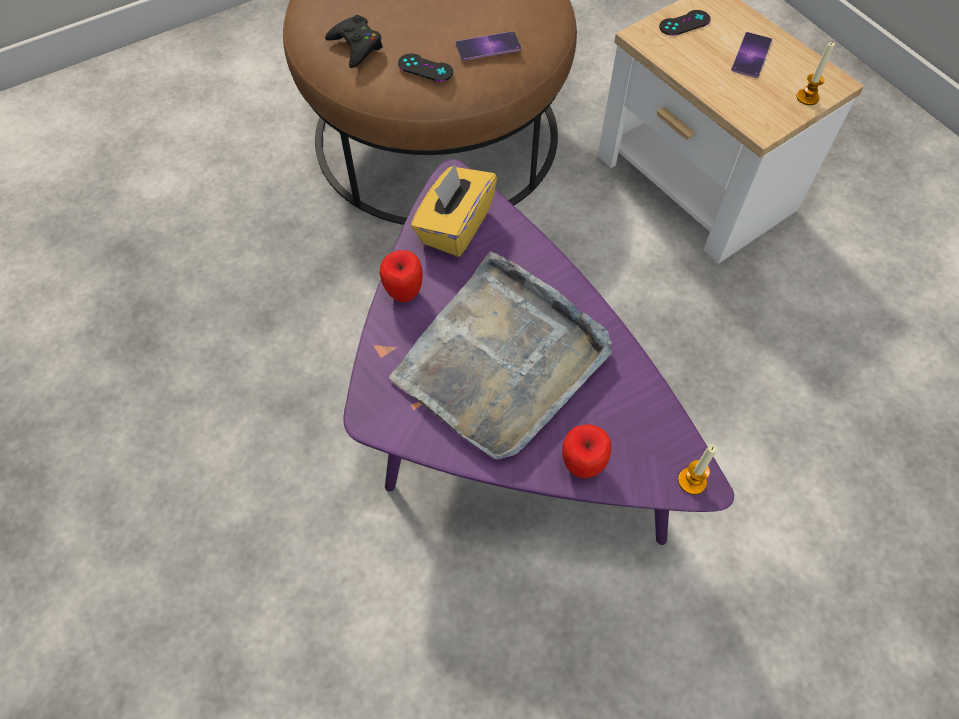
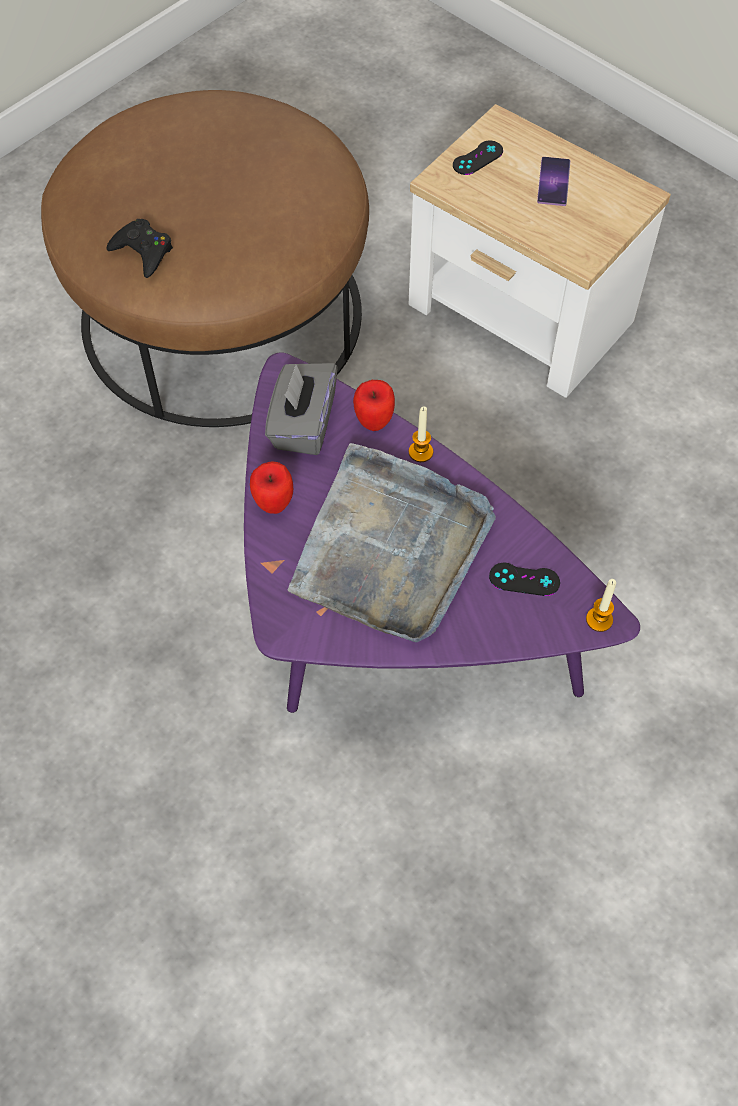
camera: 15 degrees left, 0 degrees up
black game controller [398,54,453,82] -> black game controller moved to [489,563,560,596]
yellow tissue box [411,164,497,257] -> grey tissue box [265,363,338,455]
phone [455,31,521,61] -> none
apple [562,424,611,478] -> apple moved to [353,380,395,431]
candle [796,42,835,105] -> candle moved to [409,406,433,462]

